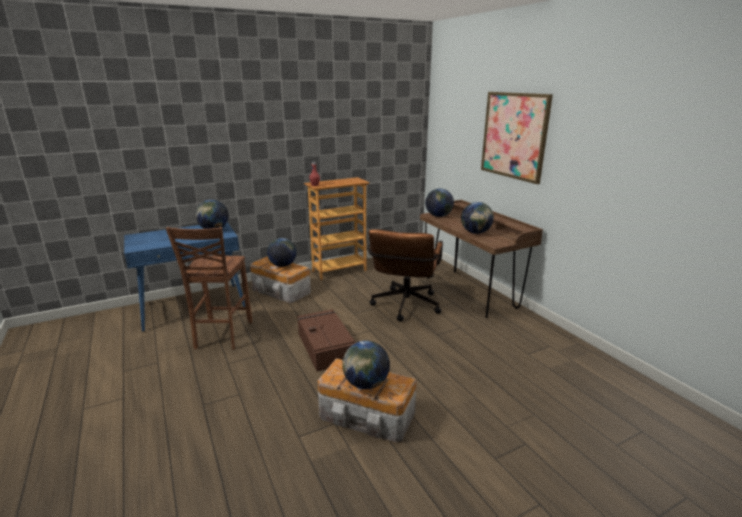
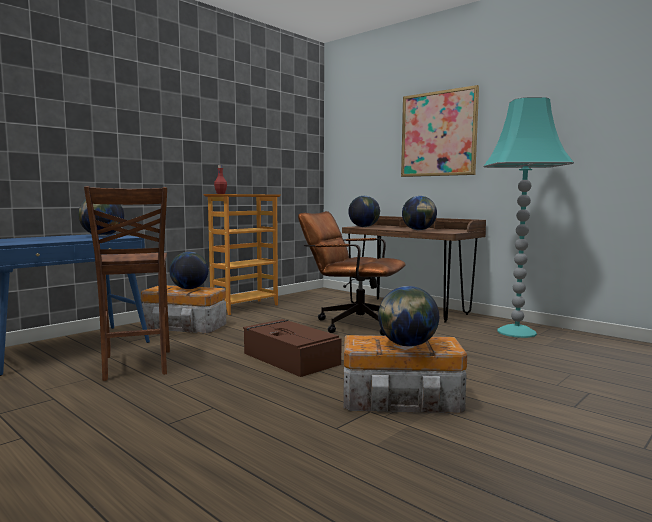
camera: 20 degrees left, 15 degrees down
brown office chair [368,229,443,322] -> brown office chair turned 120 degrees clockwise [298,211,406,336]
none -> turquoise floor lamp [483,96,574,338]

